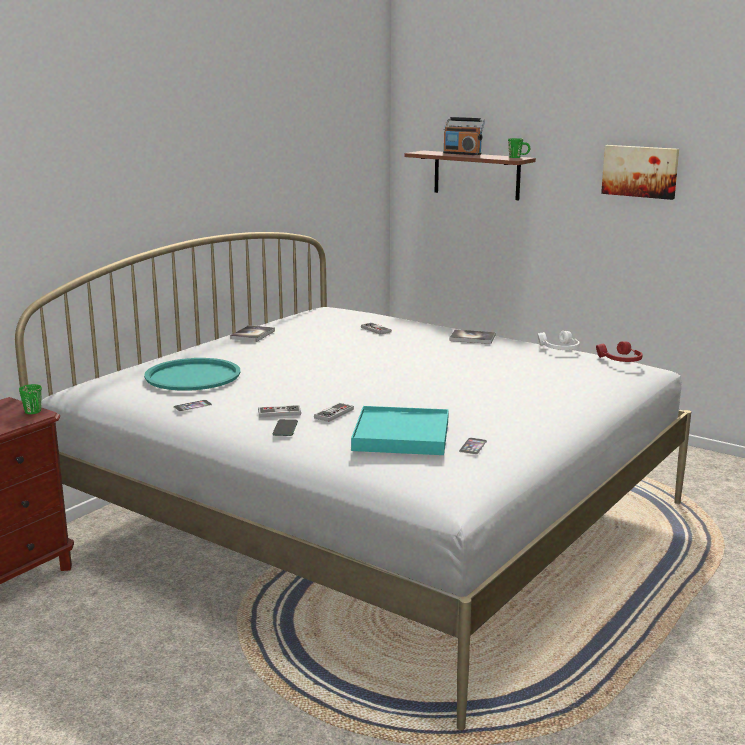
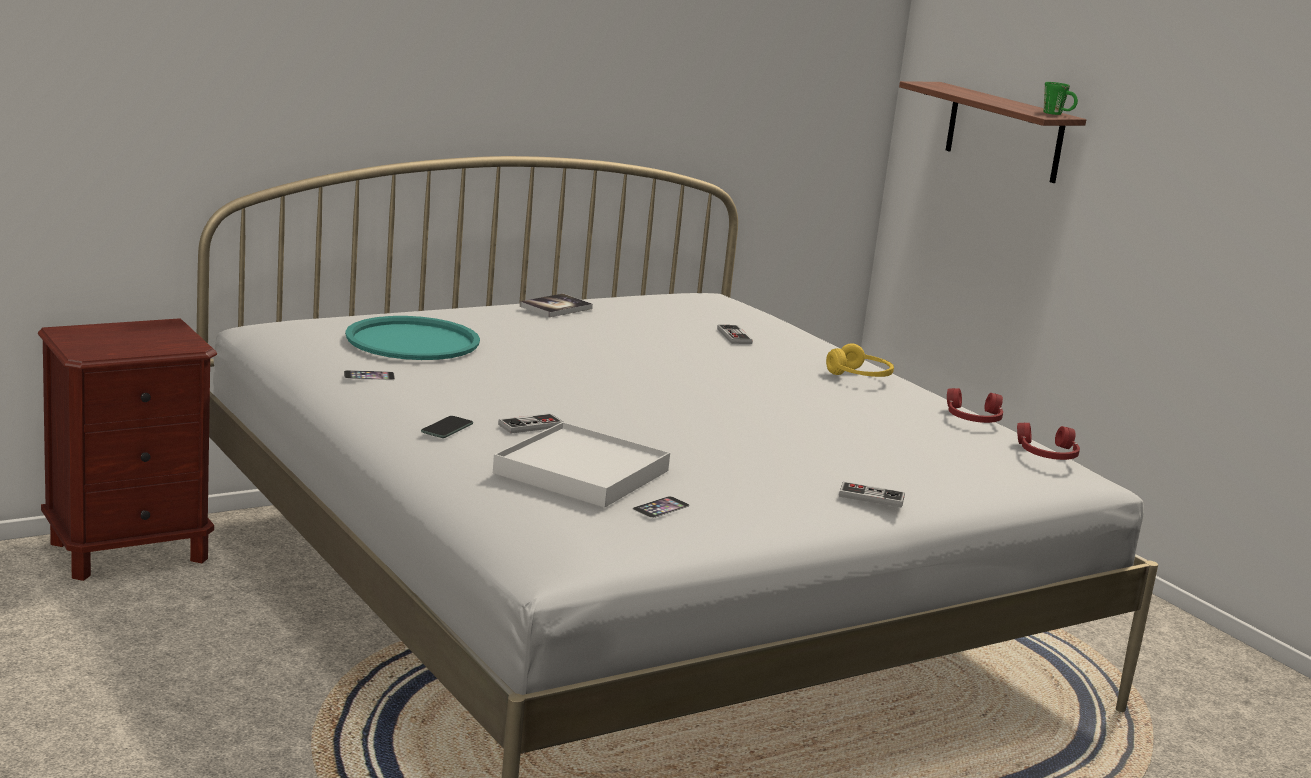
camera: 20 degrees right, 0 degrees up
green mug [19,384,42,414] -> none
game controller [258,405,301,418] -> game controller moved to [839,482,905,508]
turquoise tray [351,406,449,455] -> white tray [493,422,670,508]
radio [443,117,485,155] -> none
book [449,330,496,344] -> yellow headphones [826,343,894,377]
white headphones [538,331,580,350] -> red headphones [947,388,1003,423]
picture [601,145,679,200] -> none

